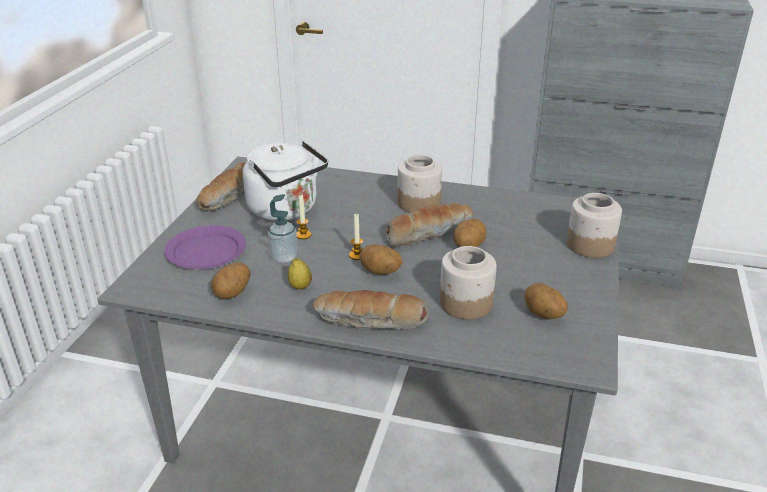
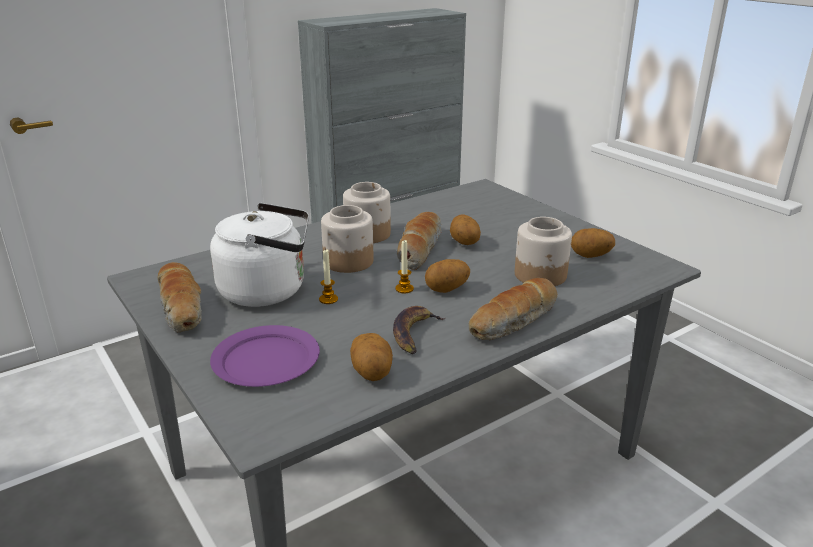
camera: 50 degrees left, 5 degrees down
soap dispenser [268,194,298,263] -> none
lemon [287,258,312,290] -> banana [393,306,445,354]
jar [567,193,622,258] -> jar moved to [321,205,374,273]

